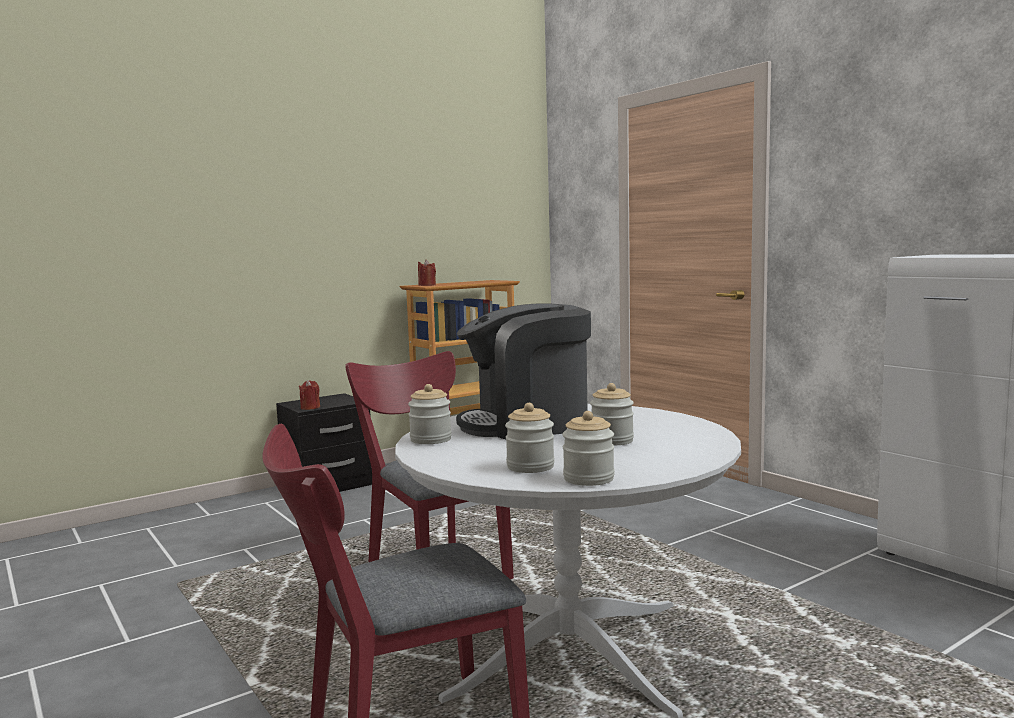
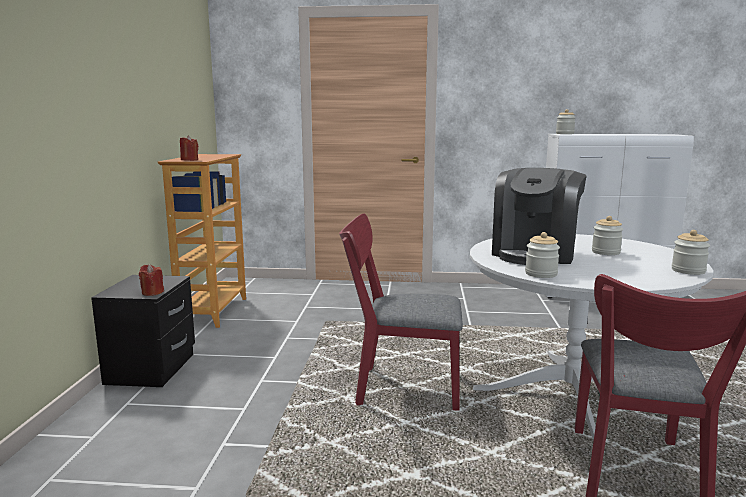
camera: 50 degrees left, 5 degrees up
jar [505,403,555,473] -> jar moved to [556,109,576,134]

